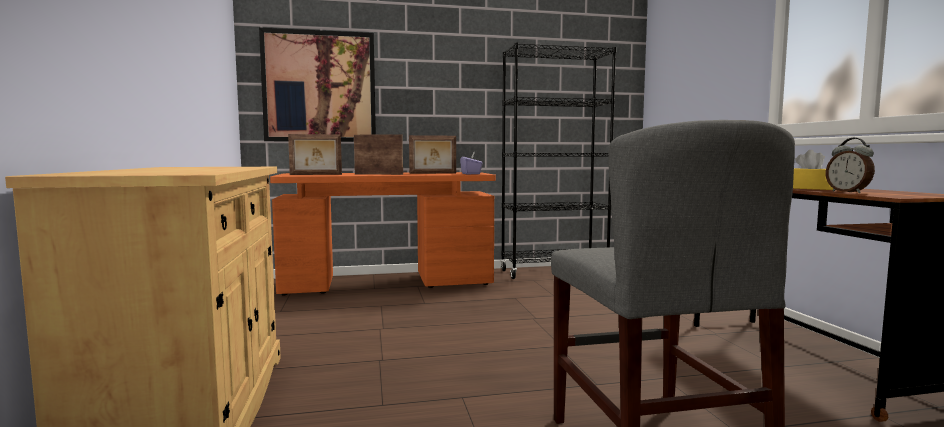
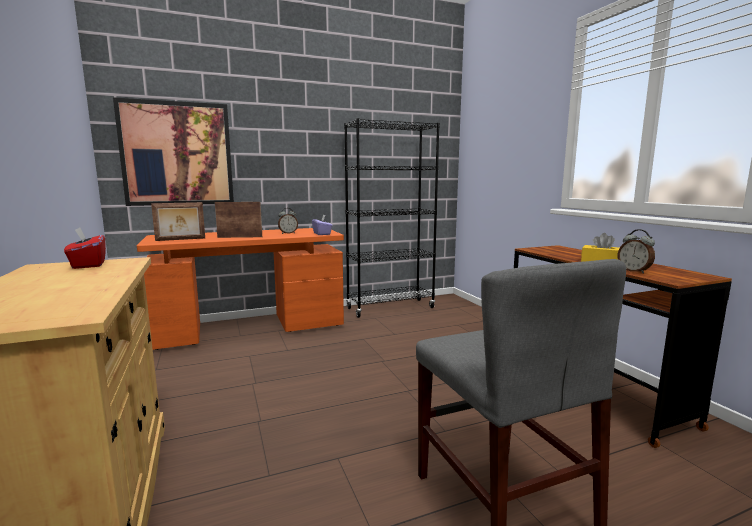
camera: 10 degrees left, 5 degrees up
picture frame [409,135,456,174] -> alarm clock [278,208,298,234]
none -> red tissue box [64,227,106,269]

